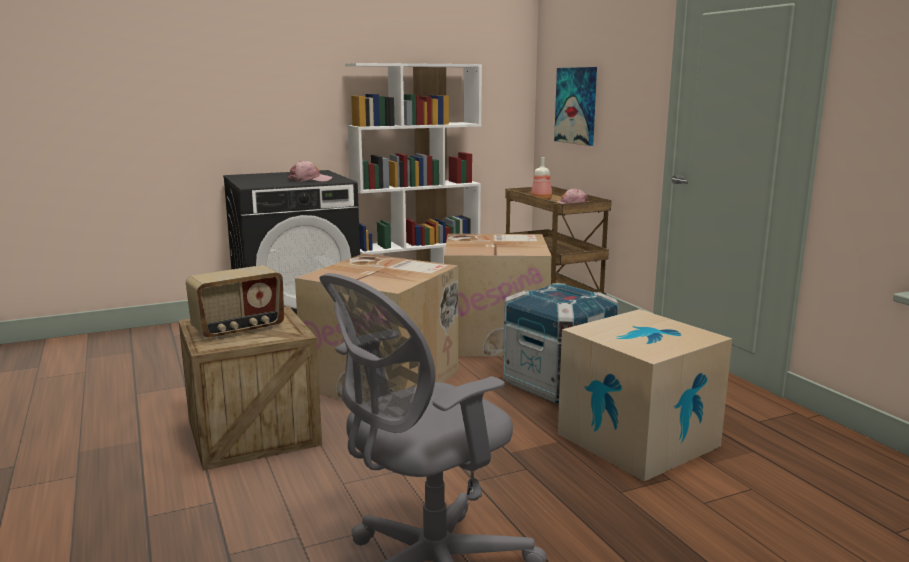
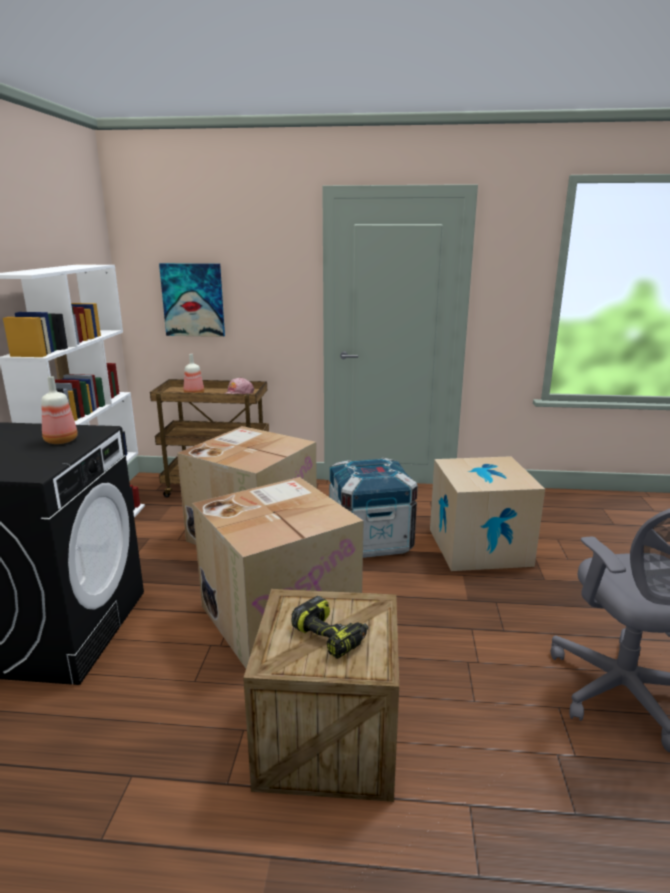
camera: 60 degrees left, 5 degrees up
radio [186,265,284,339] -> power drill [291,596,368,659]
pink cap [288,161,332,182] -> bottle [42,376,78,444]

